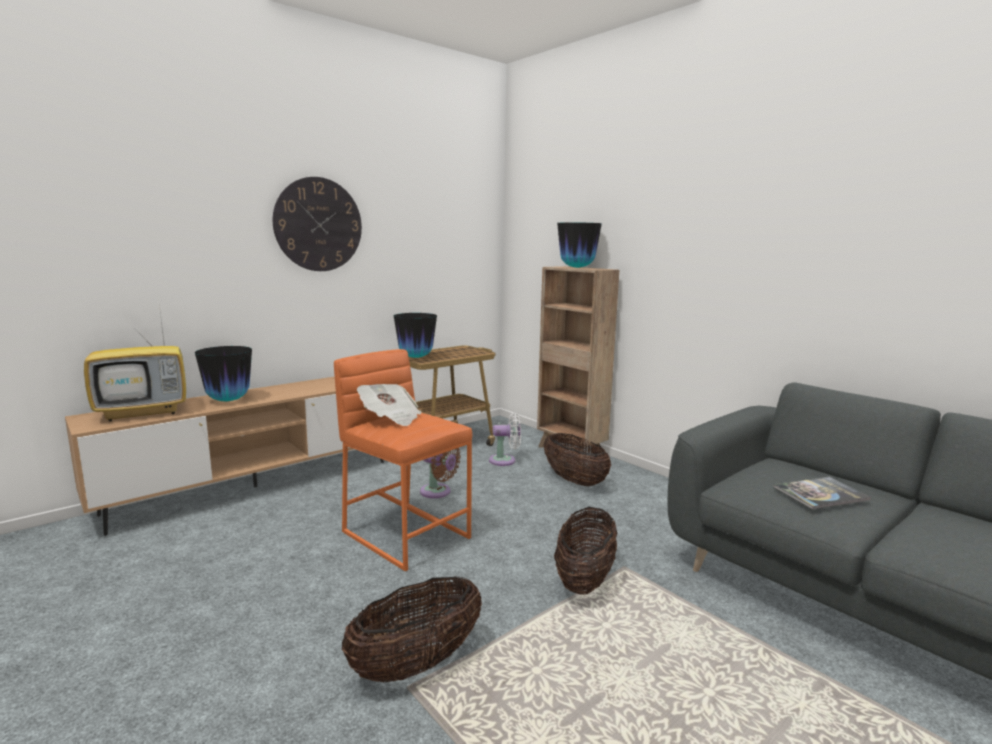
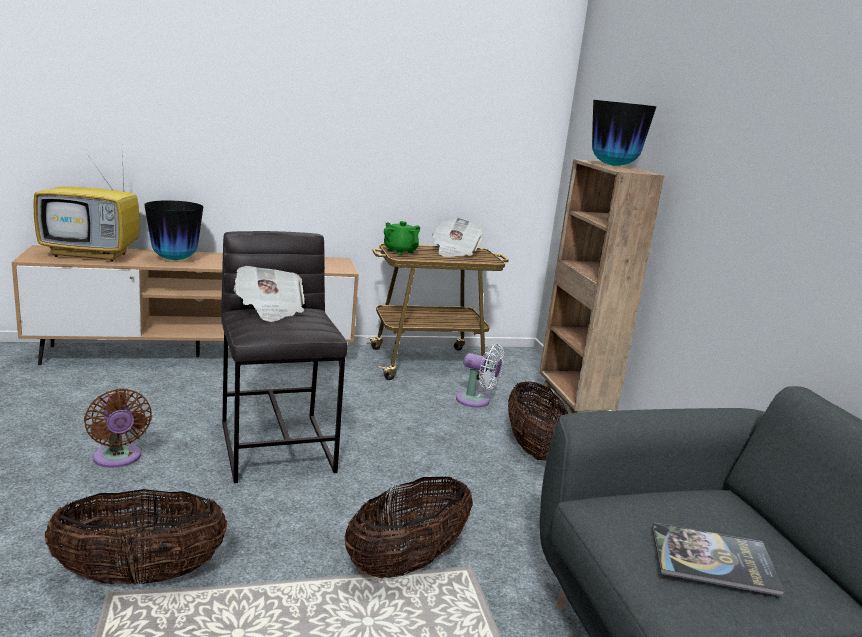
camera: 25 degrees right, 5 degrees up
wall clock [273,177,362,271] -> none
orange stool [334,349,472,571] -> grey stool [221,231,348,483]
vase [394,313,437,358] -> green teapot [384,221,420,255]
brown fan [420,448,461,498] -> brown fan moved to [84,388,152,468]
none -> newspaper [432,218,484,257]

